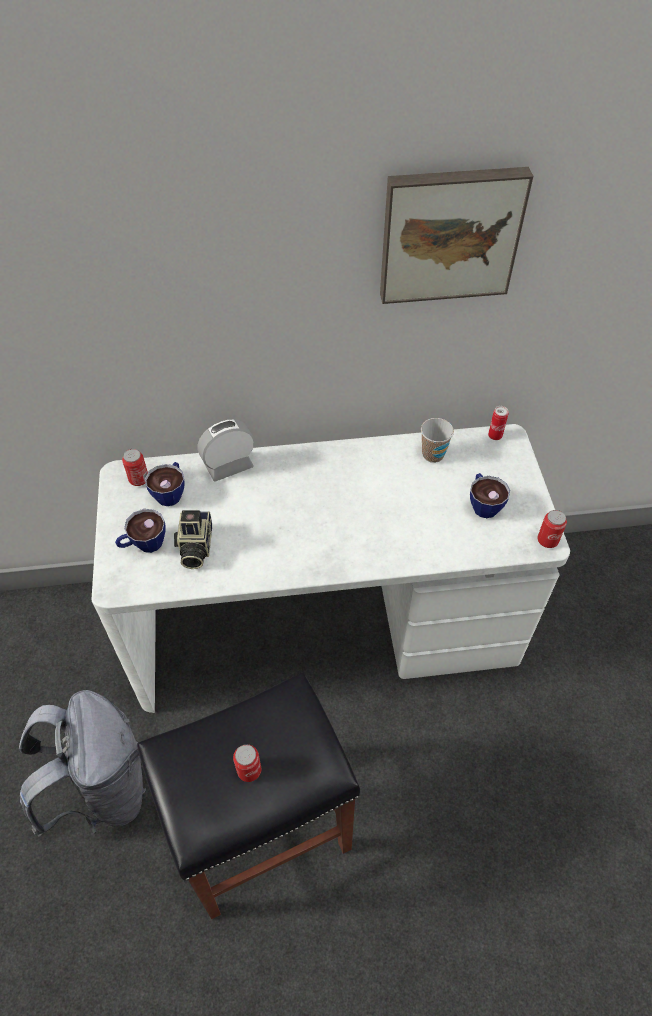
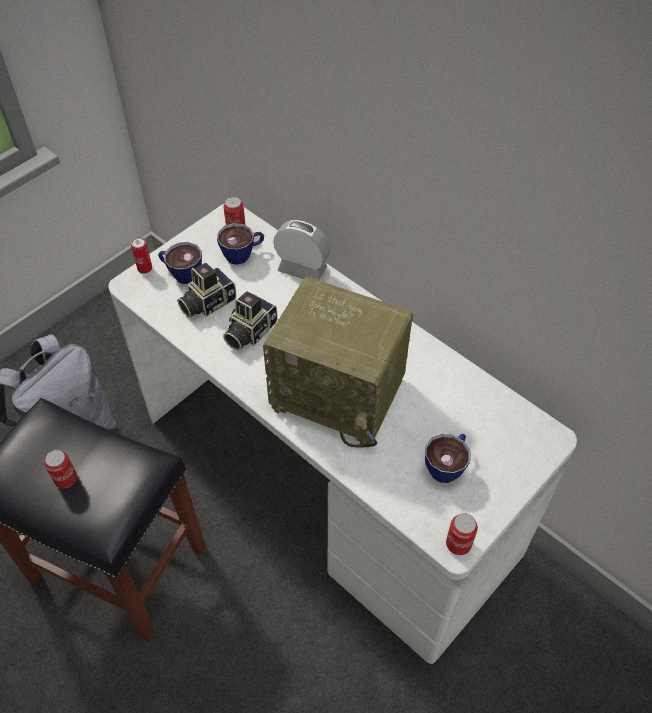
camera: 50 degrees right, 0 degrees up
picture [380,167,533,304] -> none
cup [421,418,454,463] -> none
can [488,406,508,440] -> can moved to [131,237,152,274]
none -> camera [223,291,277,350]
none -> radio [263,277,413,447]

